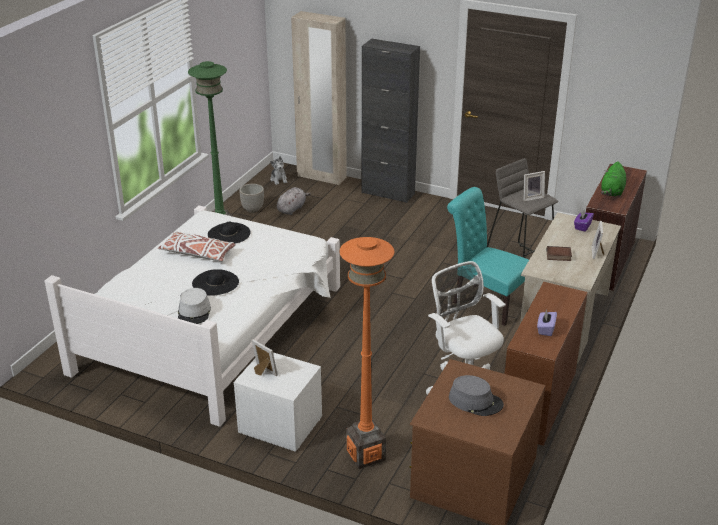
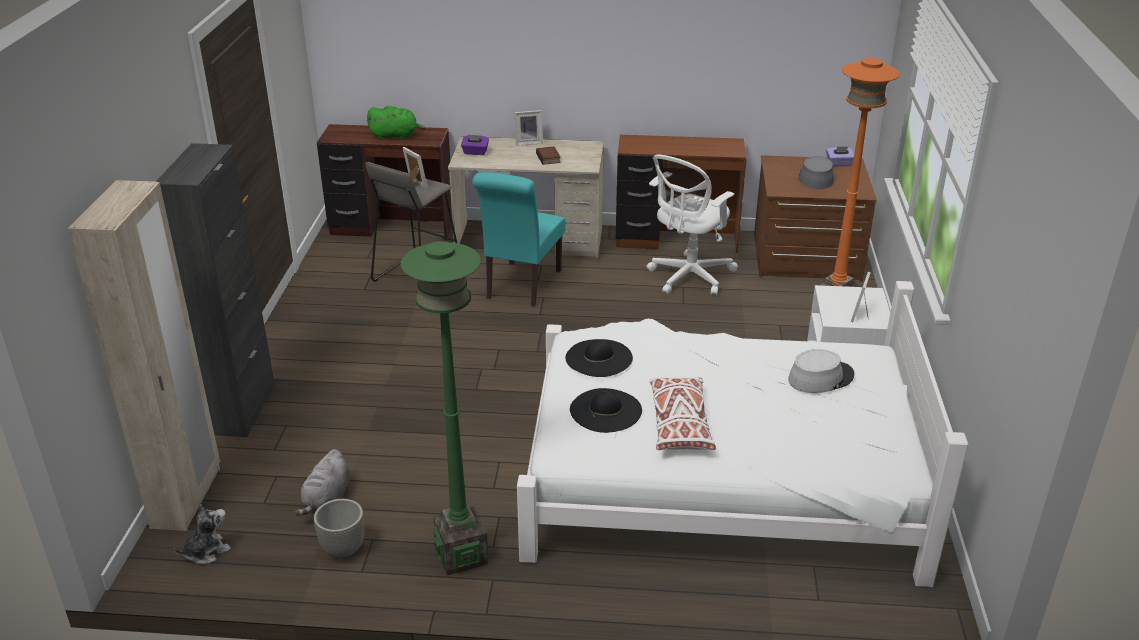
camera: 110 degrees left, 0 degrees up
black hat [192,269,239,296] -> black hat moved to [565,339,633,377]
grey plush toy [277,187,311,215] -> grey plush toy turned 90 degrees counterclockwise [294,449,351,516]
purple tissue box [537,309,557,336] -> purple tissue box moved to [826,146,854,167]

